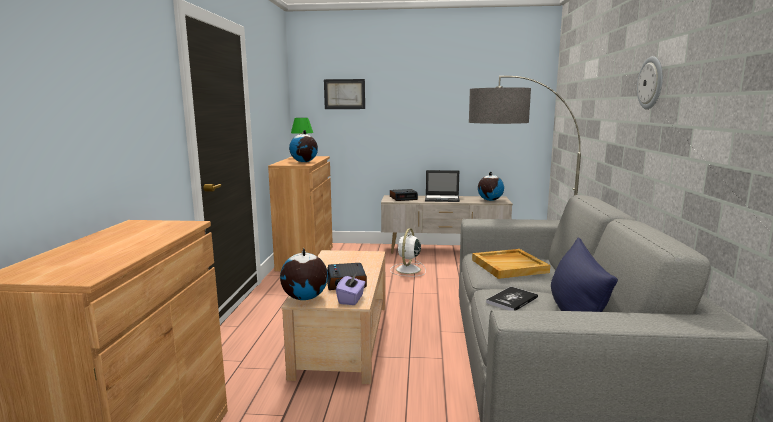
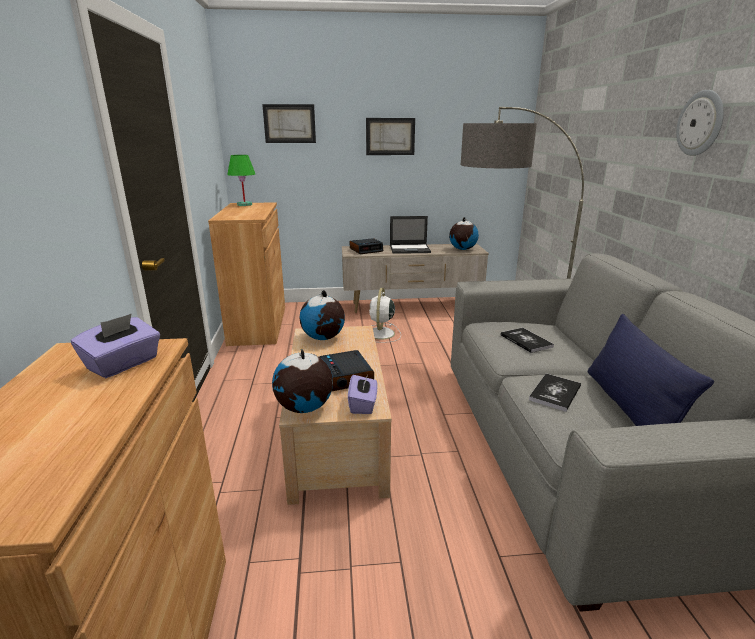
camera: 10 degrees left, 10 degrees up
globe [289,130,318,162] -> globe moved to [299,290,345,340]
beige tray [472,249,550,279] -> book [500,328,554,353]
none -> purple tissue box [71,314,160,378]
none -> picture [366,118,415,155]

